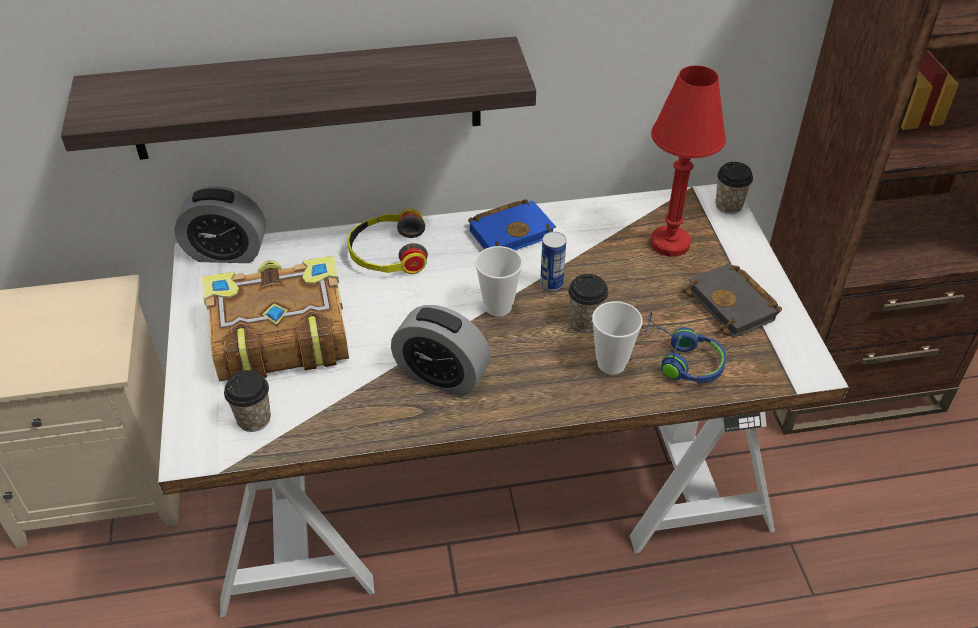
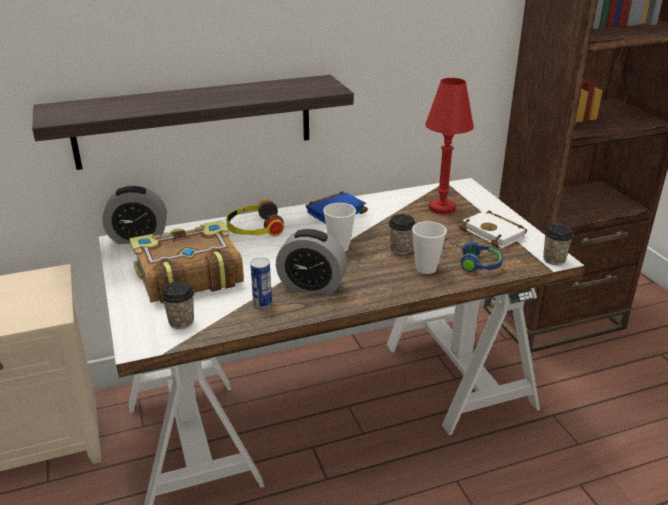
camera: 10 degrees left, 15 degrees down
can [540,232,566,292] -> can moved to [250,258,272,309]
black book [682,264,782,338] -> white book [460,210,527,248]
cup [715,162,753,214] -> cup moved to [543,224,574,265]

